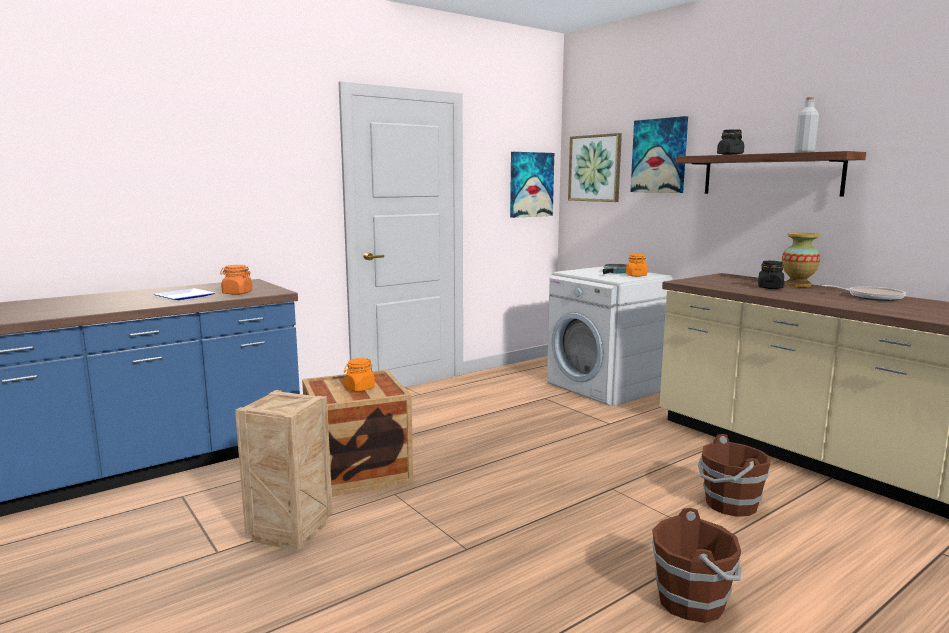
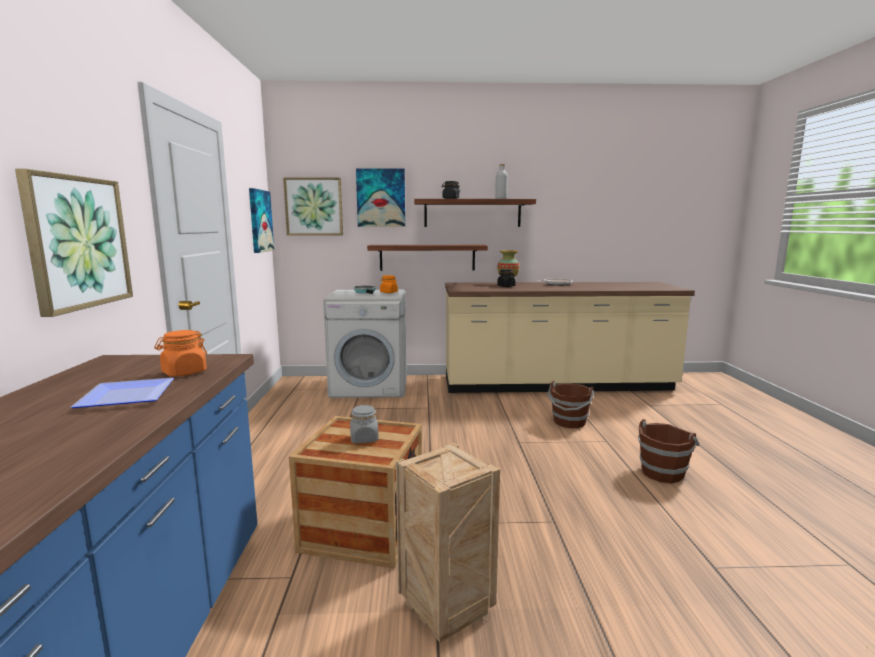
camera: 55 degrees left, 0 degrees up
orange jar [344,358,375,392] -> grey jar [350,405,379,443]
none -> picture [15,169,133,317]
none -> shelf [367,245,488,271]

